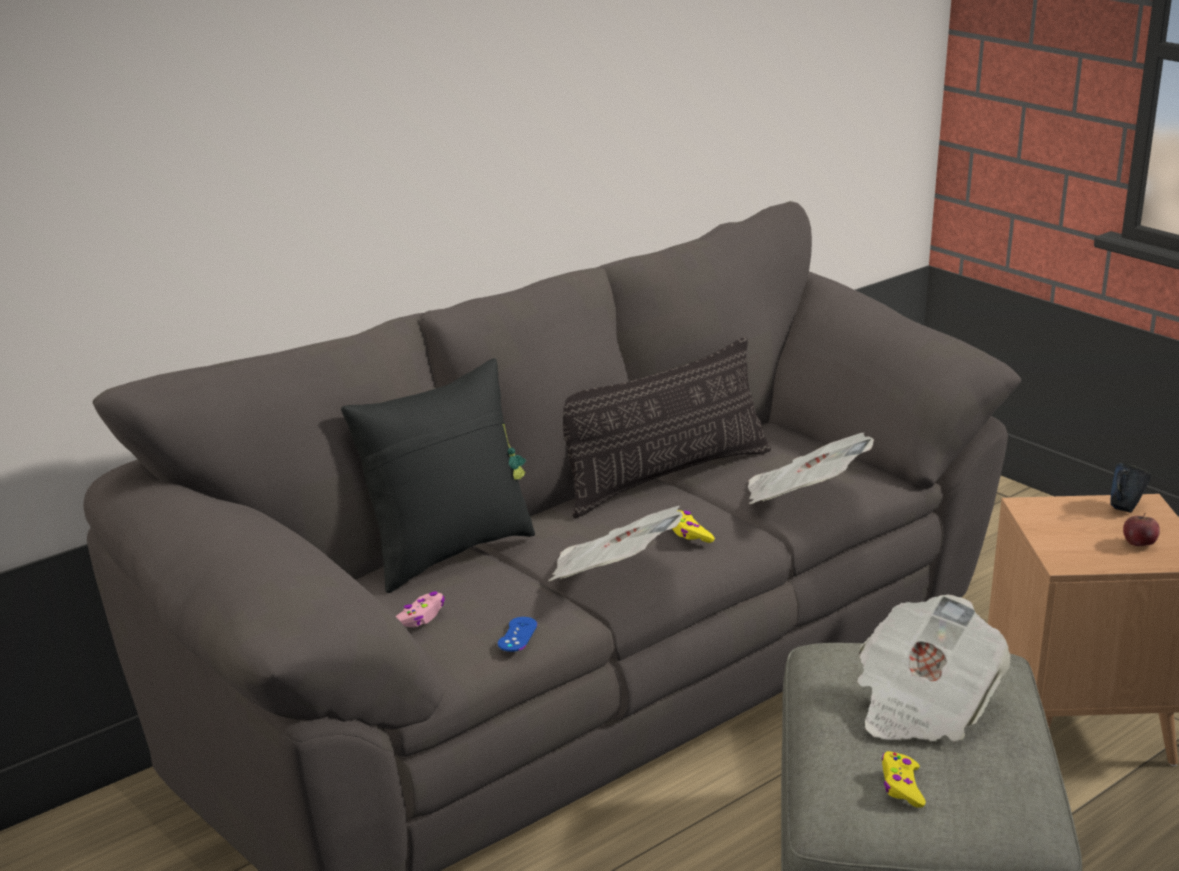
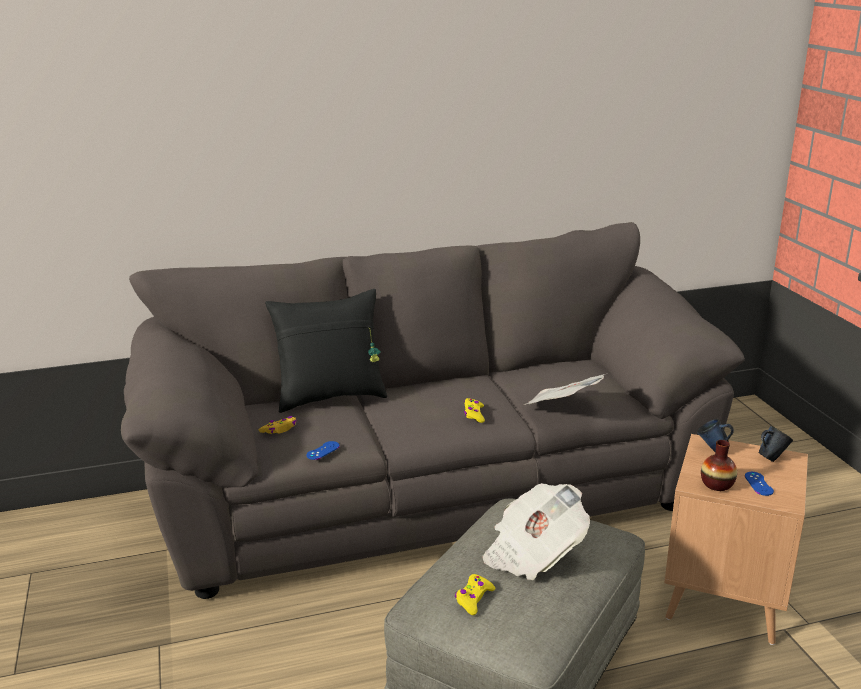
camera: 25 degrees right, 0 degrees up
pink game controller [395,592,445,627] -> yellow game controller [259,416,297,434]
newspaper [549,506,683,581] -> none
pillow [563,337,771,518] -> none
apple [1123,513,1160,546] -> blue game controller [745,472,774,496]
none -> blue mug [697,419,734,452]
none -> vase [701,440,737,491]

